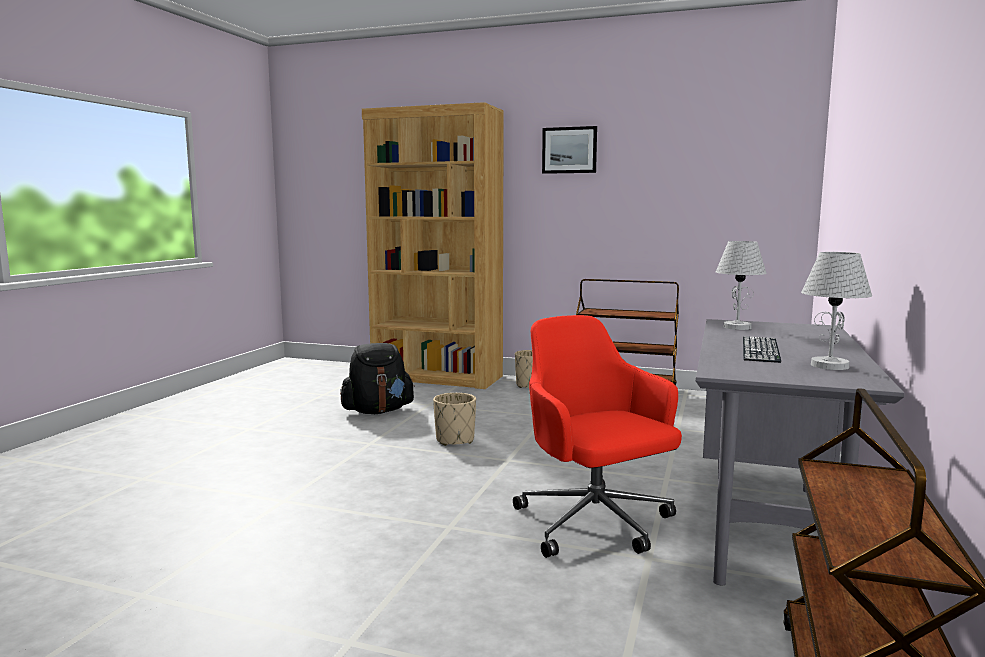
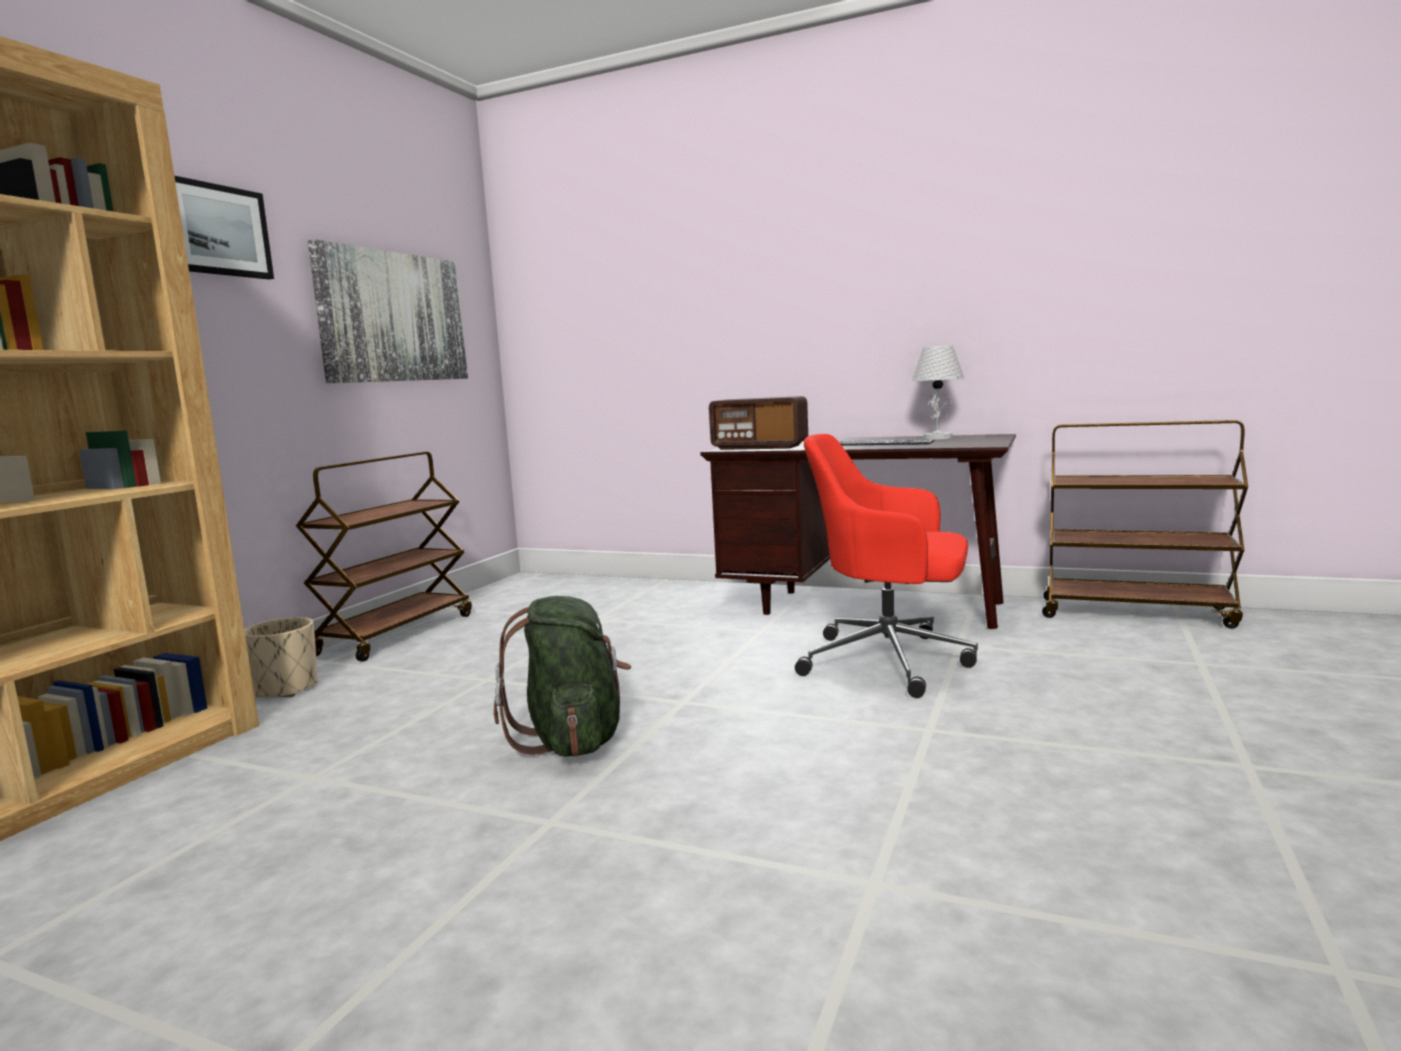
camera: 85 degrees left, 0 degrees up
black backpack [340,343,415,414] -> none
beige planter [433,393,476,446] -> green backpack [494,596,631,757]
red office chair [513,315,682,558] -> red office chair turned 45 degrees clockwise [795,434,978,698]
grey desk [696,319,905,586] -> brown desk [700,434,1016,629]
white table lamp [716,241,767,330] -> radio [709,396,808,450]
none -> picture [307,239,468,383]

